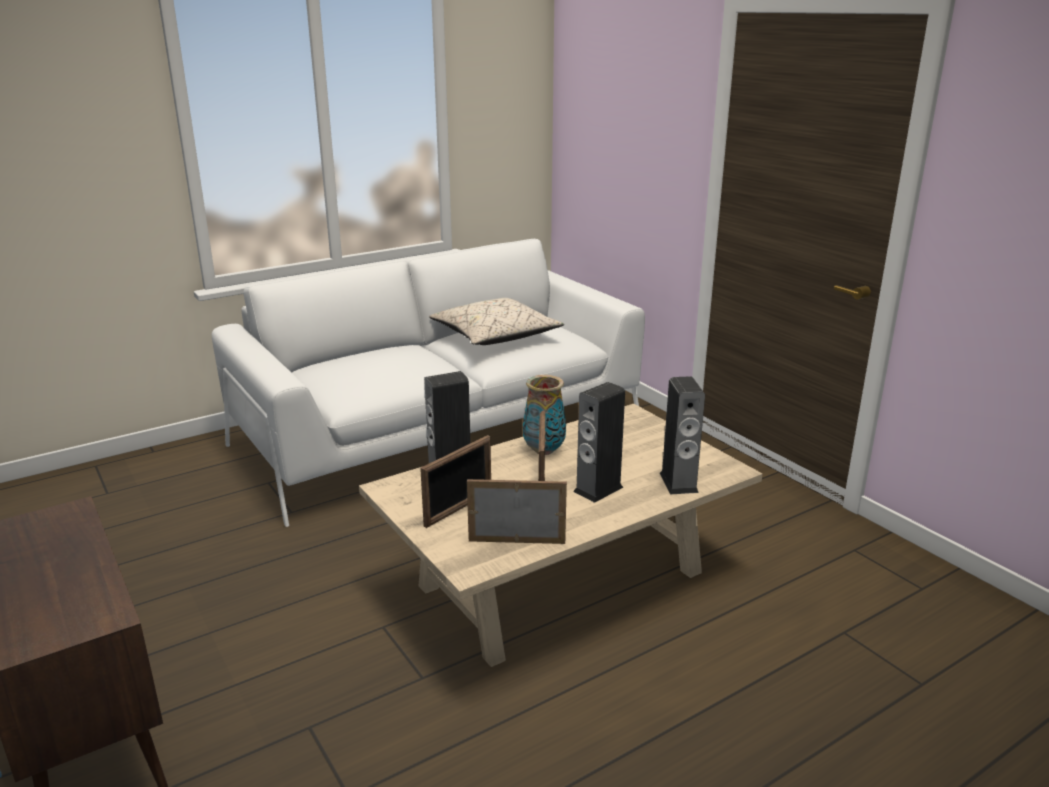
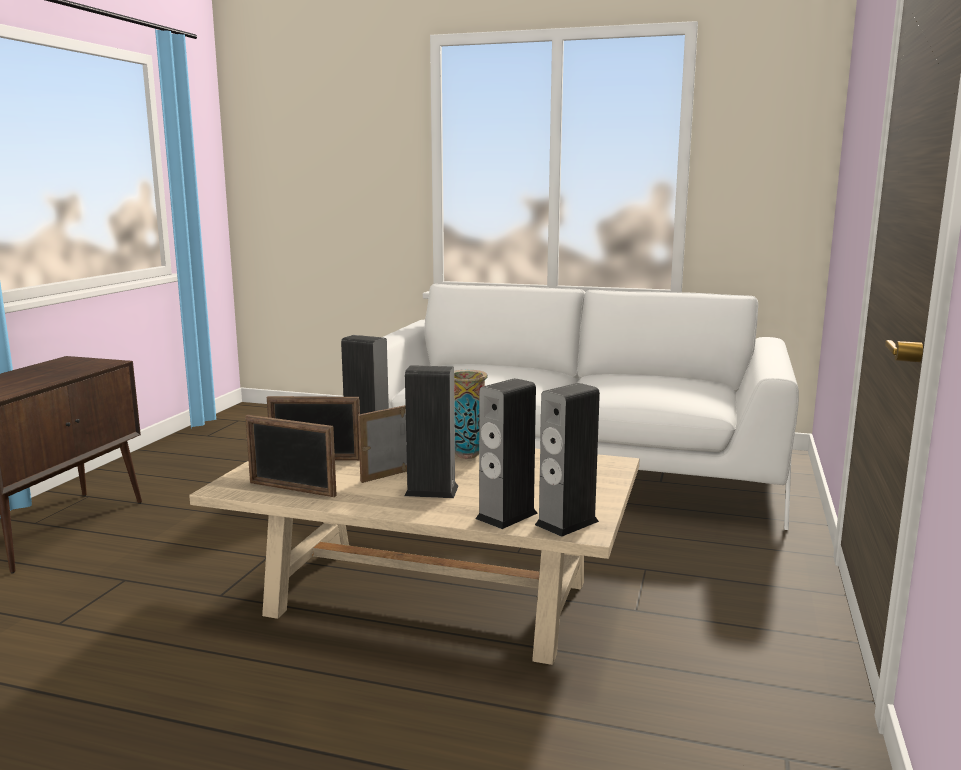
camera: 50 degrees right, 10 degrees down
beige pillow [429,298,564,345] -> none
picture frame [467,479,567,544] -> picture frame turned 150 degrees clockwise [245,415,337,497]
none -> speaker [535,383,600,537]

